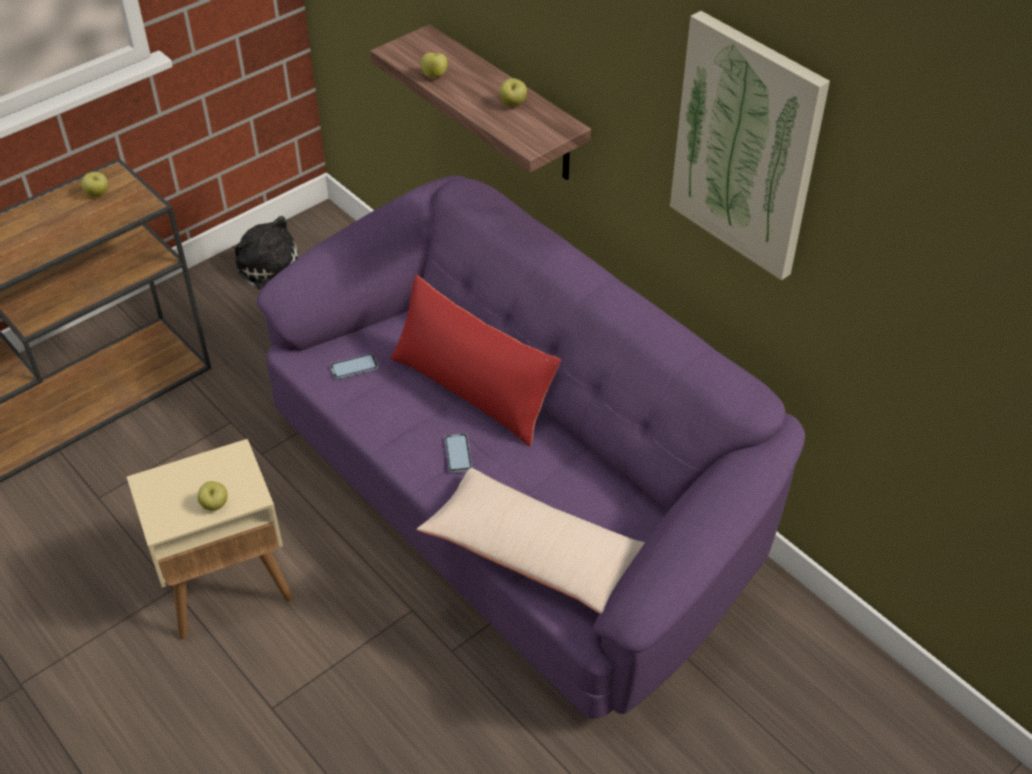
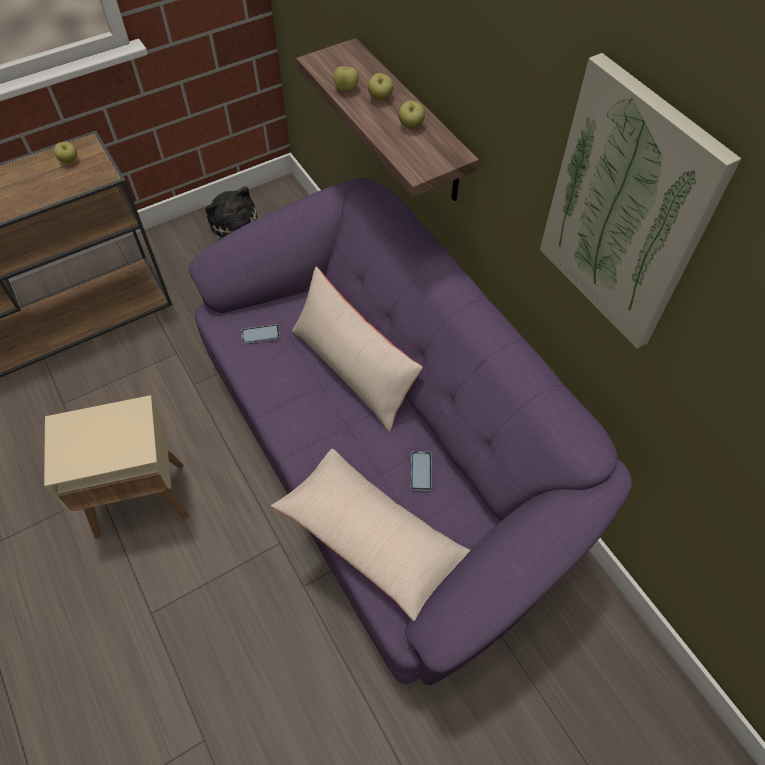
camera: 10 degrees right, 10 degrees up
apple [198,481,228,510] -> apple moved to [368,73,393,100]
red pillow [391,275,561,446] -> beige pillow [292,266,423,432]
phone [444,433,472,473] -> phone moved to [411,451,432,491]

